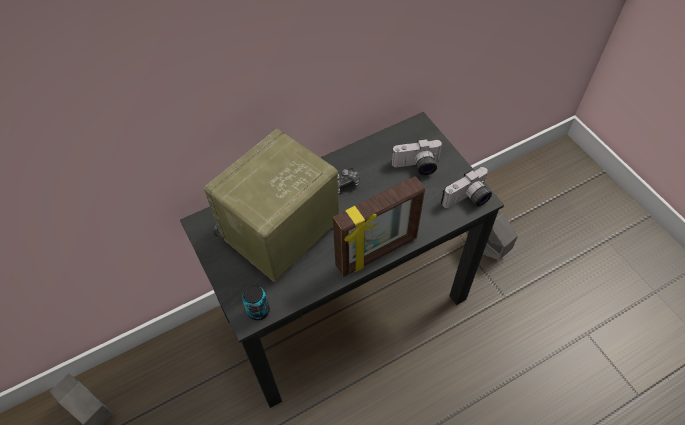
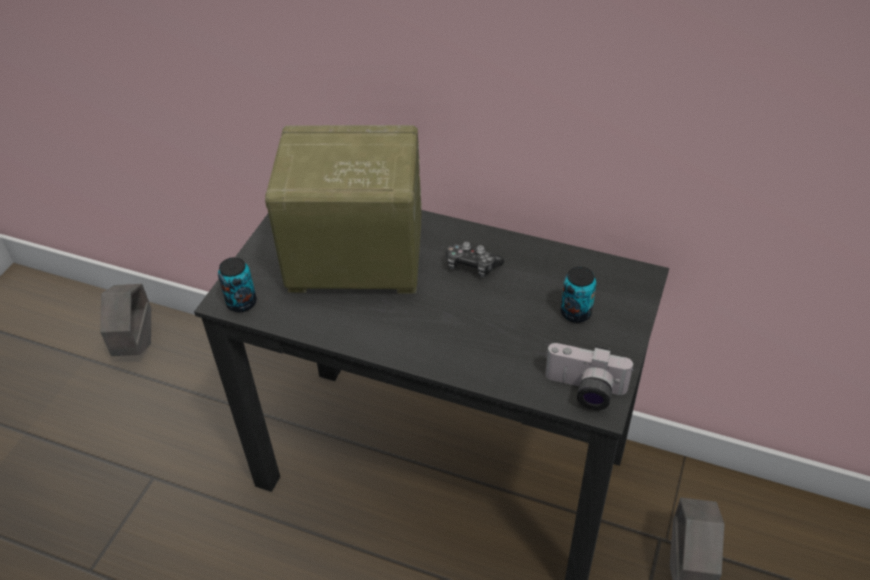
camera: 50 degrees right, 10 degrees down
picture frame [333,176,425,277] -> none
camera [392,138,442,175] -> can [561,267,597,323]

